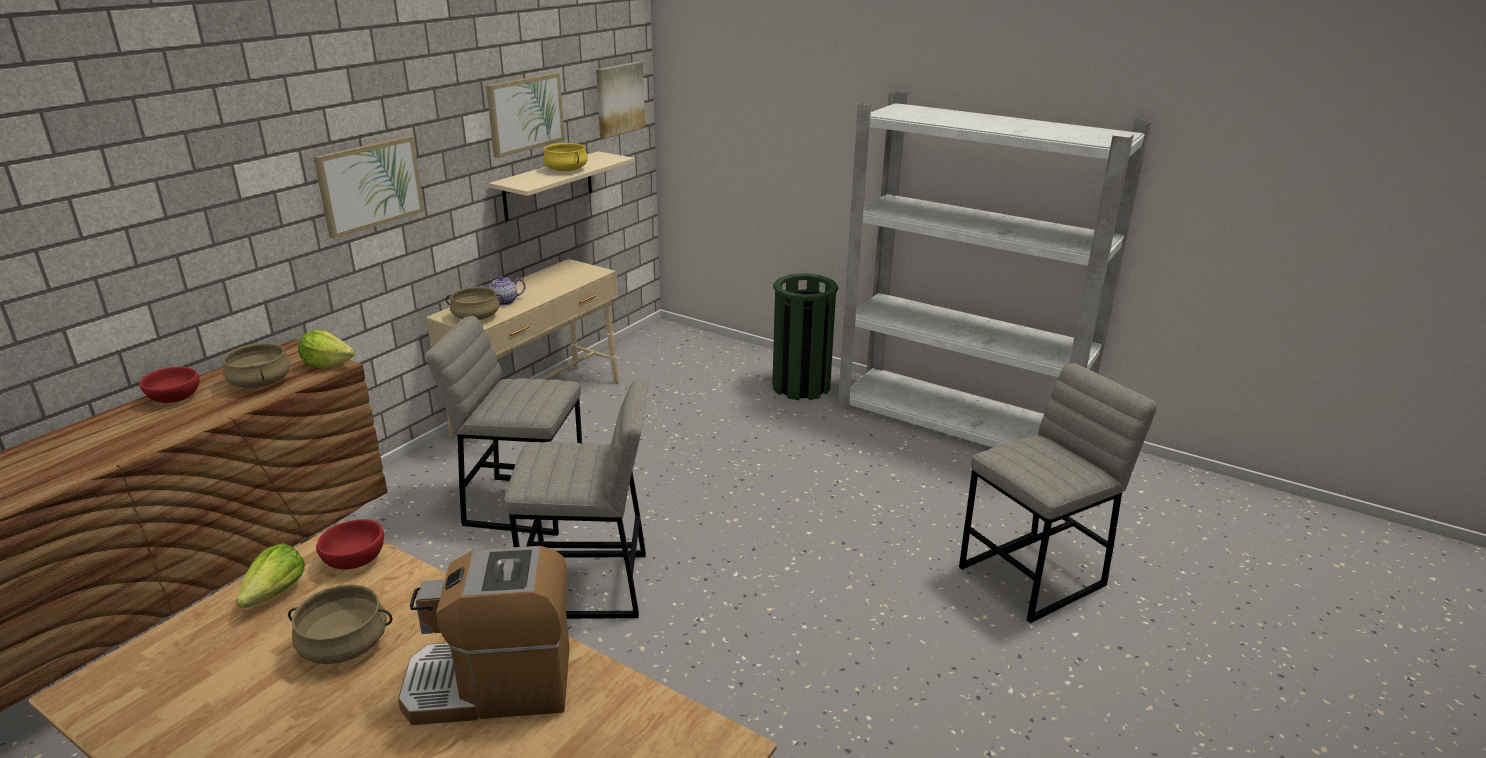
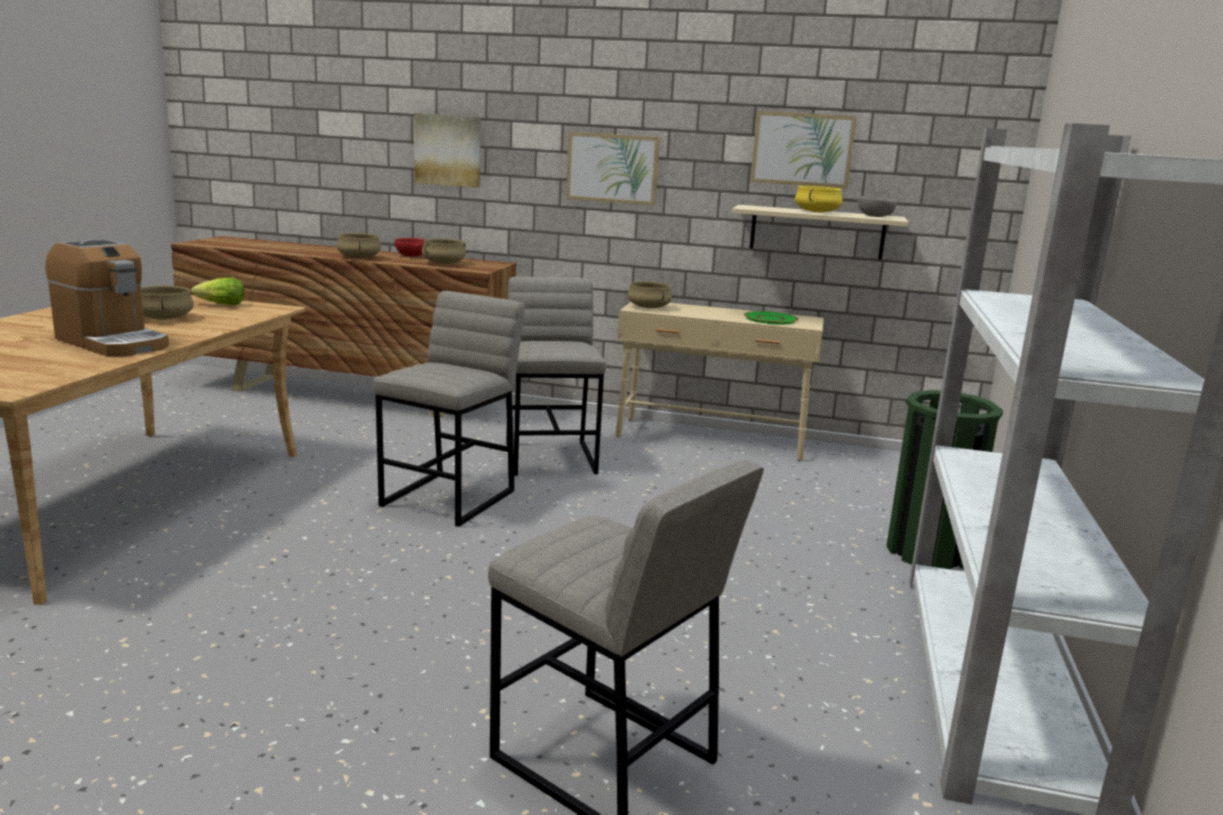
camera: 70 degrees right, 10 degrees down
lettuce [298,330,355,369] -> none
red bowl [316,519,384,570] -> none
coffee machine [398,546,570,725] -> coffee machine turned 150 degrees clockwise [45,239,169,357]
teapot [479,276,525,306] -> none
grey chair [504,378,649,619] -> grey chair turned 135 degrees counterclockwise [373,291,525,527]
picture [596,62,645,138] -> picture moved to [414,113,481,188]
none -> beige cooking pot [337,233,381,258]
none -> green plate [744,311,798,325]
none -> grey bowl [858,196,897,217]

